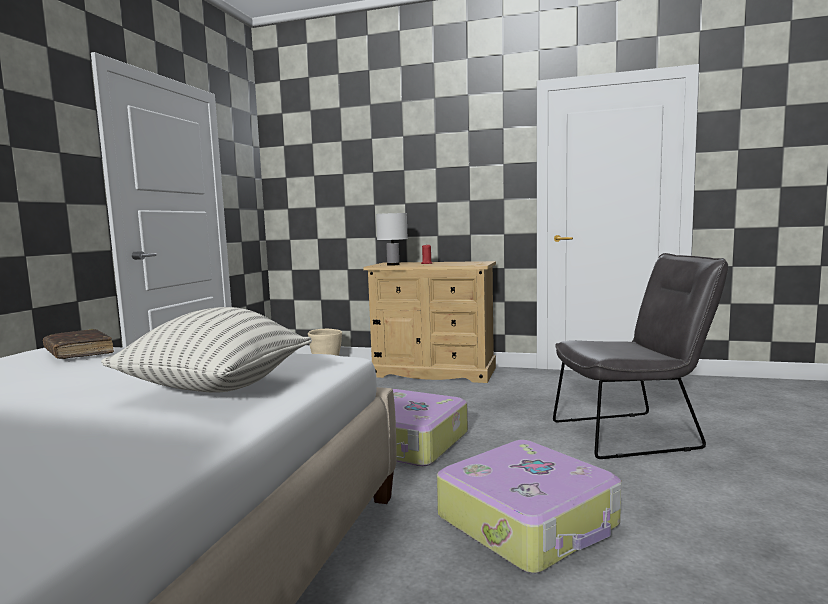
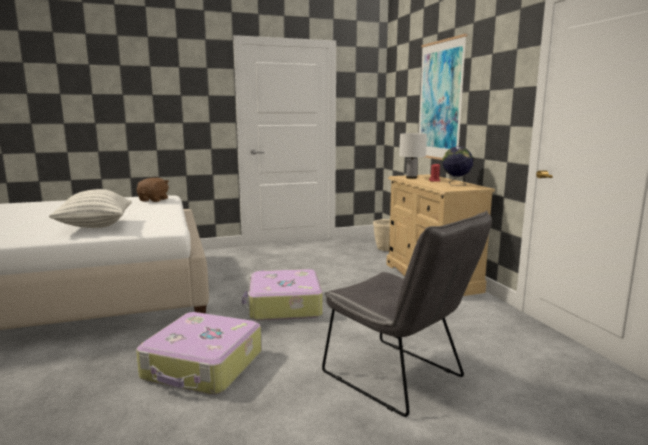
camera: 55 degrees right, 5 degrees up
brown book [43,329,114,359] -> brown plush toy [137,177,169,202]
none -> picture [419,34,467,160]
none -> globe [442,147,473,186]

